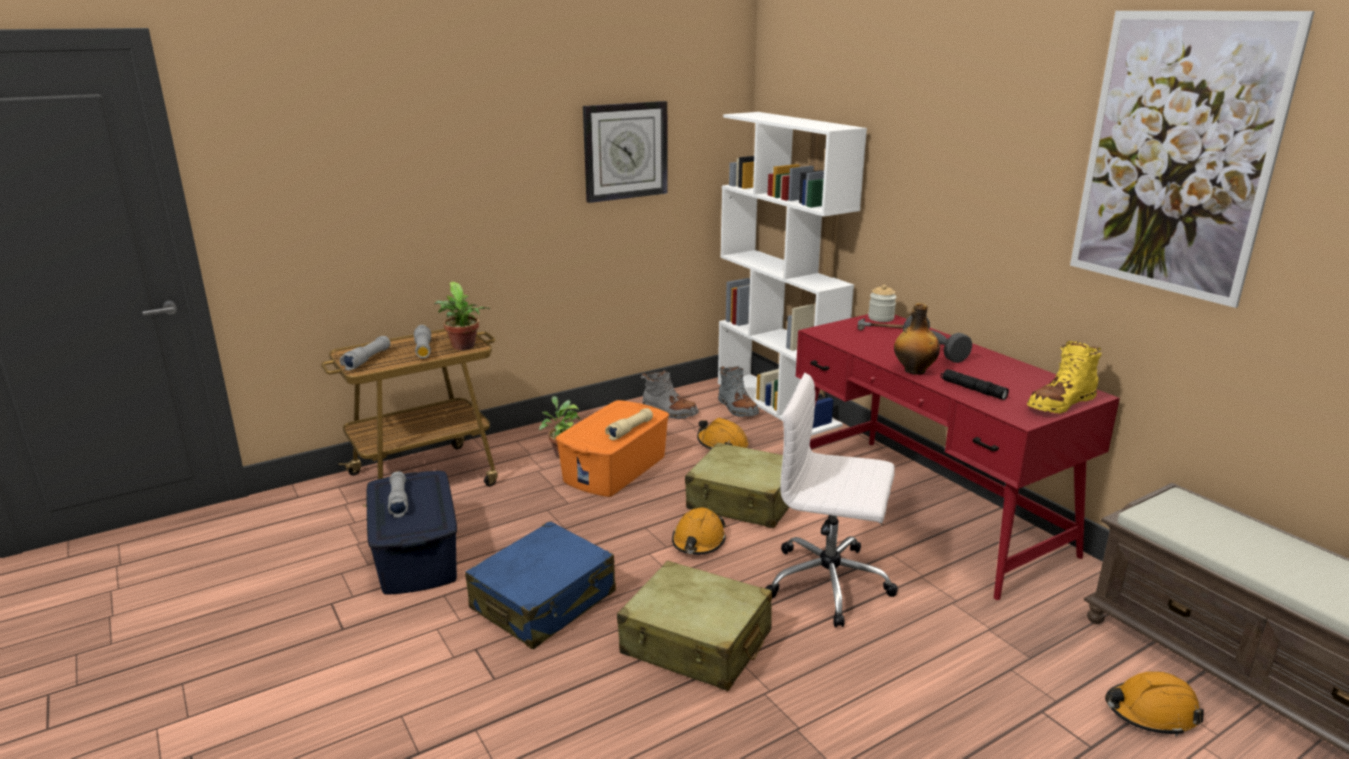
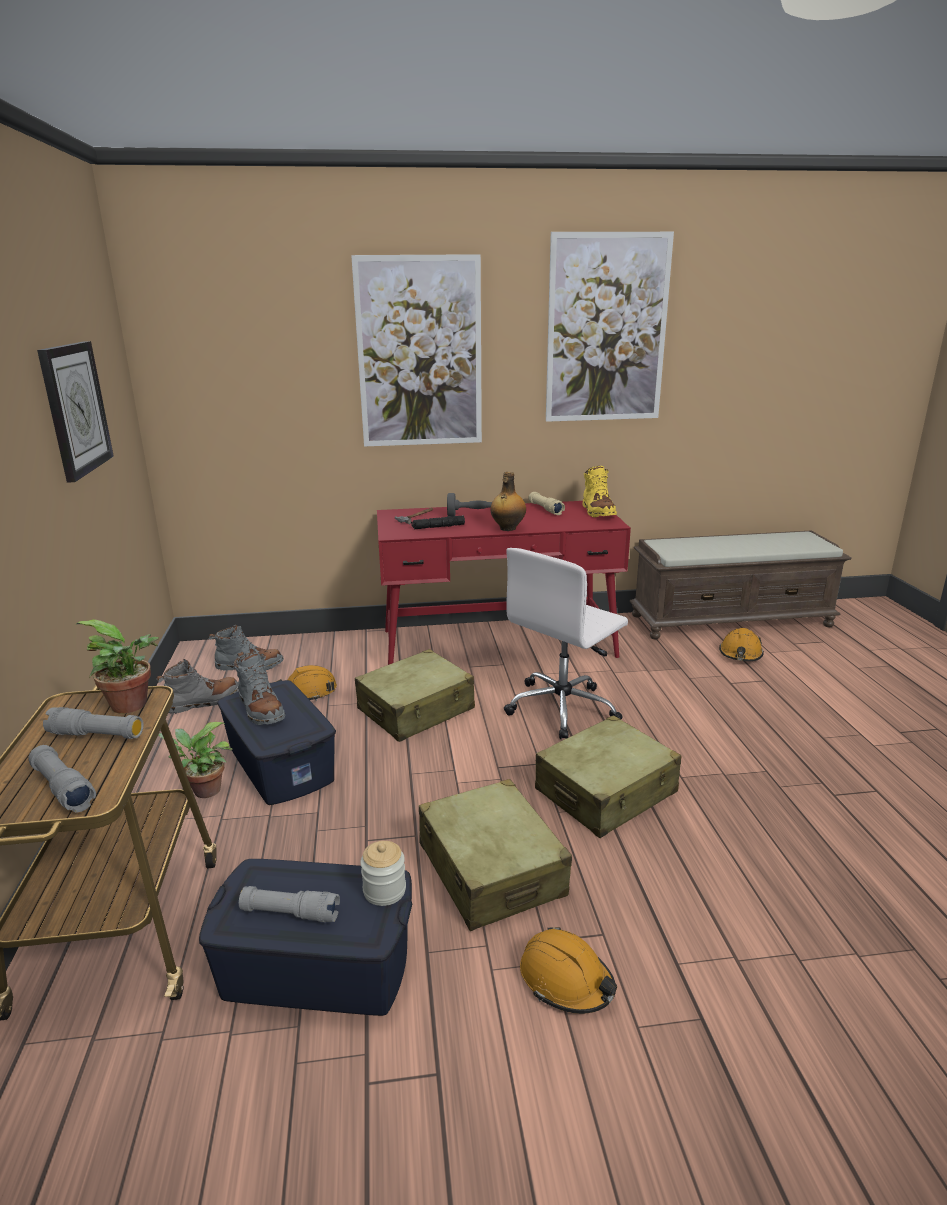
camera: 65 degrees left, 0 degrees up
blue suitcase [465,521,616,649] -> beige suitcase [419,779,572,931]
orange storage box [556,400,669,497] -> blue storage box [217,680,336,805]
beige flashlight [605,408,653,440] -> beige flashlight moved to [529,492,565,515]
orange hard hat [672,507,726,555] -> orange hard hat moved to [520,927,617,1014]
white bookcase [718,112,867,436] -> none
jar [868,285,897,322] -> jar moved to [360,841,406,906]
black flashlight [941,369,1009,400] -> black flashlight moved to [411,516,465,529]
none -> grey boot [233,652,285,725]
none -> picture [351,254,482,447]

